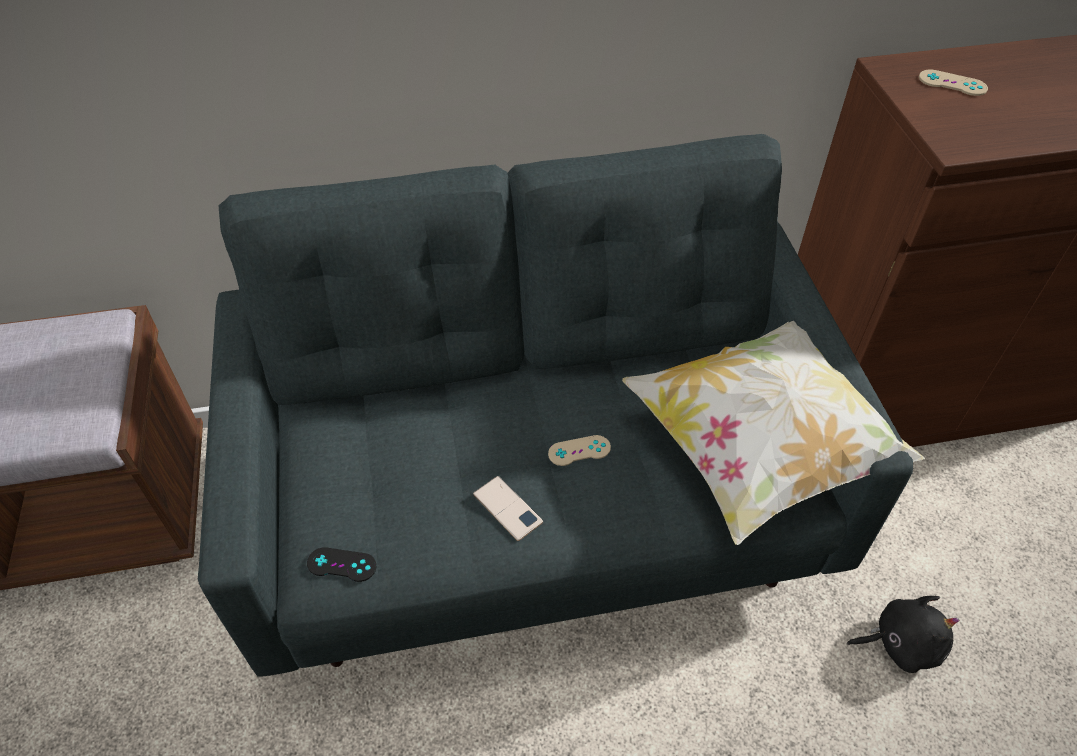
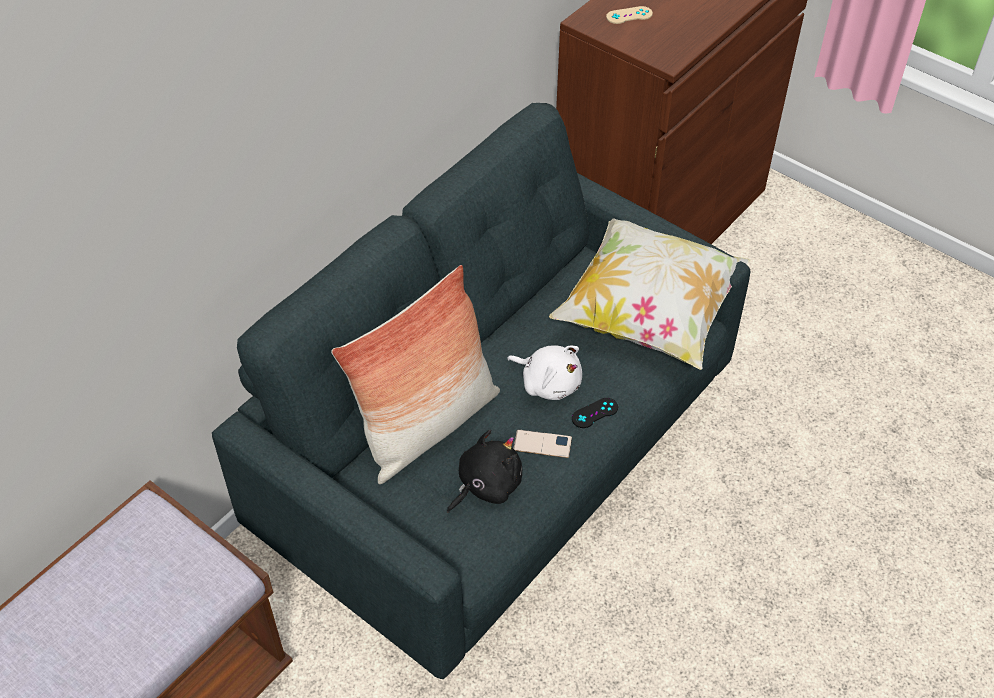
camera: 40 degrees left, 0 degrees up
black game controller [307,547,377,582] -> black game controller moved to [572,398,618,428]
beige game controller [548,435,611,466] -> white plush toy [507,345,582,400]
black plush toy [847,596,959,673] -> black plush toy moved to [447,429,522,513]
none -> pillow [331,265,500,484]

